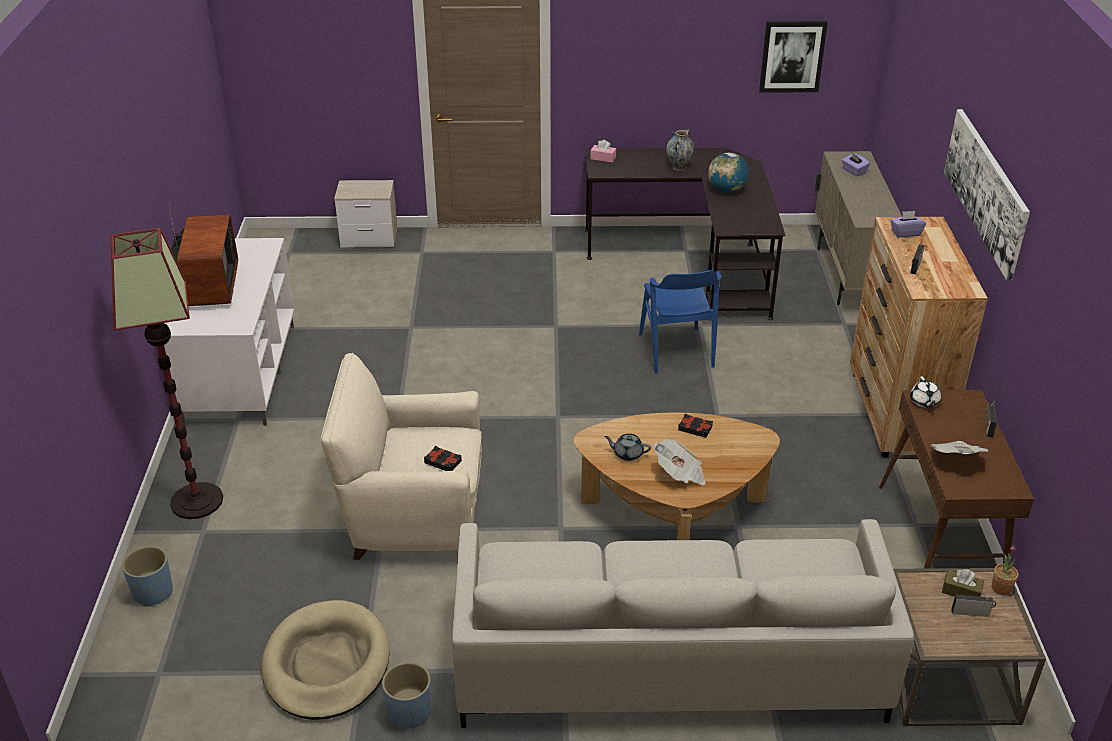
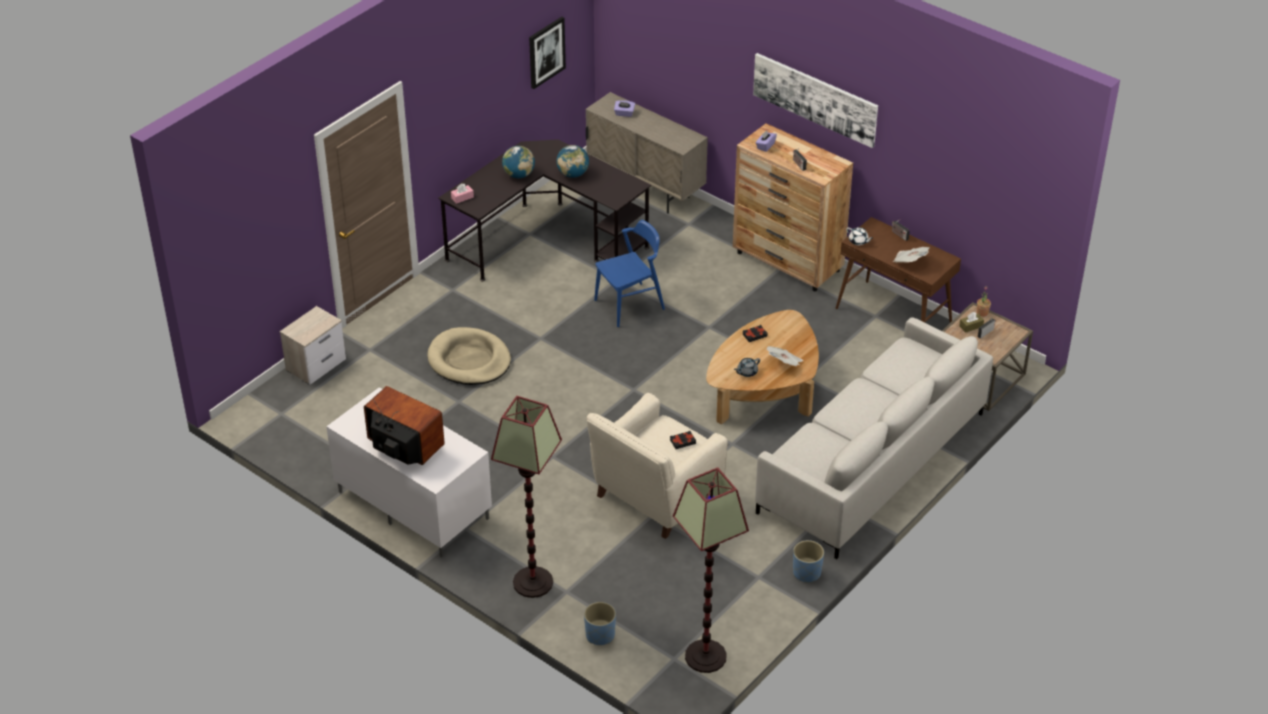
camera: 50 degrees left, 5 degrees up
beige dog bed [261,600,390,720] -> beige dog bed moved to [427,327,511,385]
blue chair [639,270,721,374] -> blue chair turned 60 degrees counterclockwise [594,220,665,327]
vase [666,129,695,171] -> globe [502,146,535,178]
none -> floor lamp [673,468,749,673]

